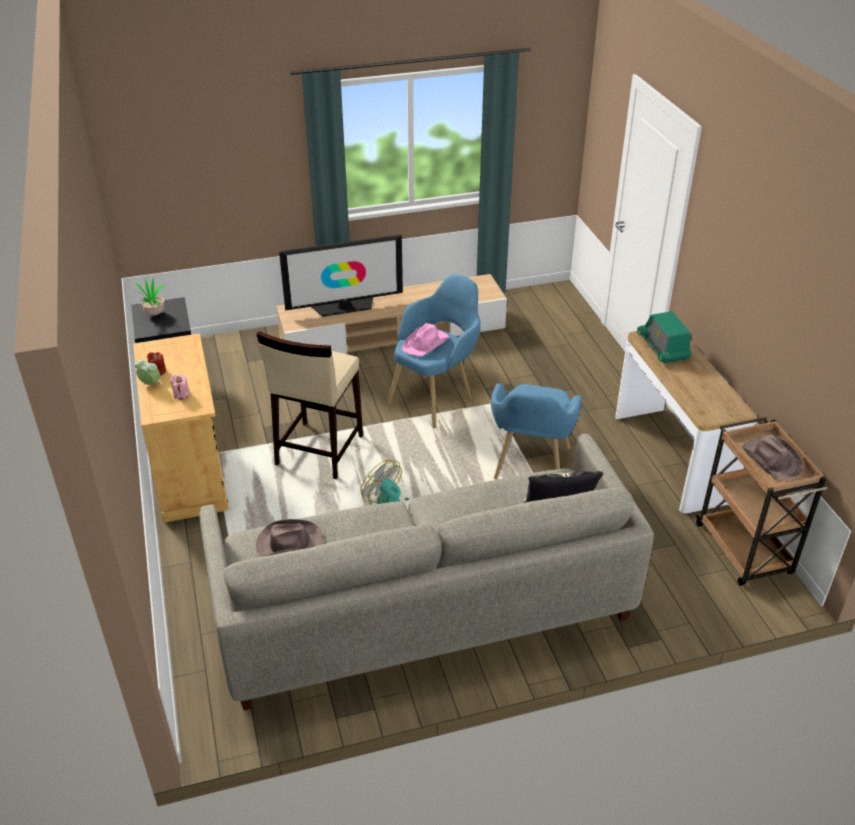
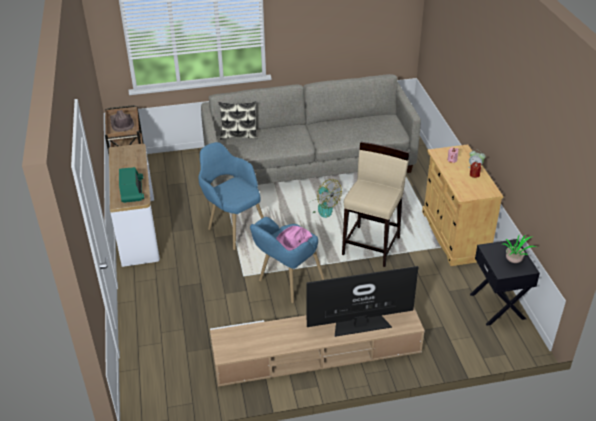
camera: 175 degrees left, 0 degrees up
brown hat [256,519,323,556] -> none
blue armchair [491,383,582,479] -> blue armchair turned 60 degrees counterclockwise [199,142,264,250]

